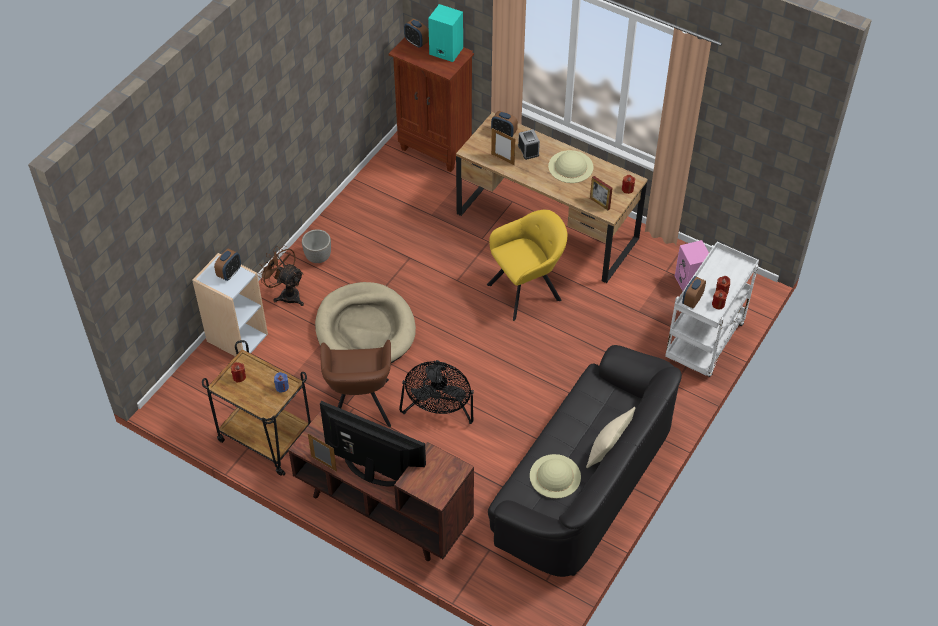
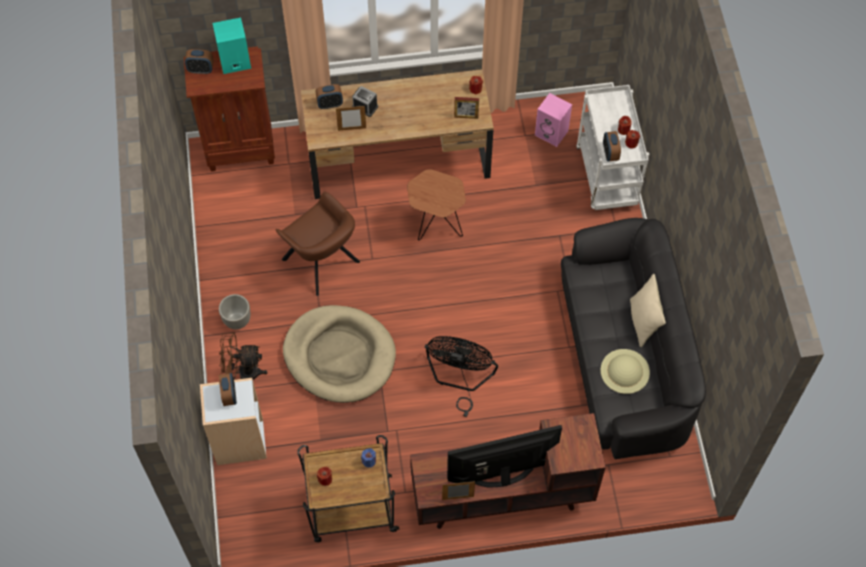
camera: 40 degrees left, 10 degrees up
brown armchair [321,340,391,427] -> brown armchair moved to [276,192,360,296]
black fan [399,360,474,424] -> black fan turned 135 degrees counterclockwise [425,336,498,417]
yellow armchair [487,210,567,321] -> brown side table [407,169,466,241]
beige hat [548,150,593,183] -> none

